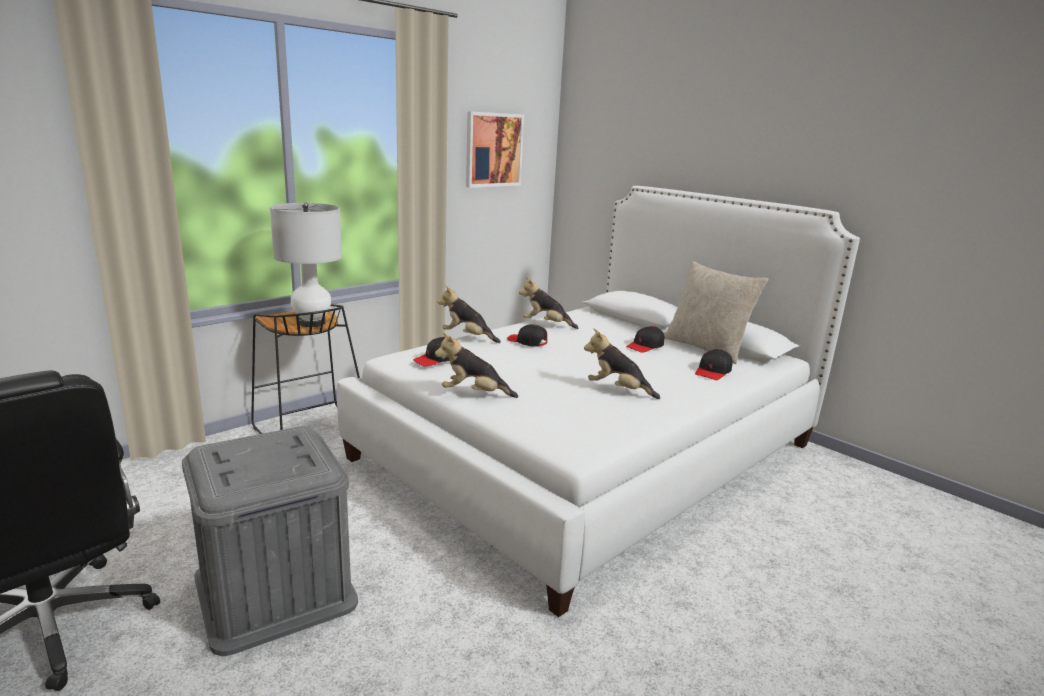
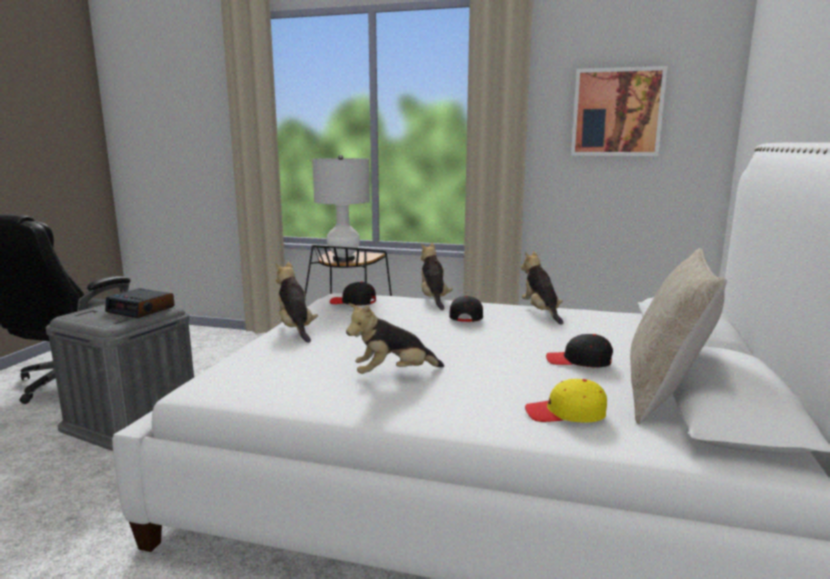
camera: 60 degrees right, 5 degrees down
plush toy [584,329,660,399] -> plush toy turned 105 degrees counterclockwise [346,303,444,374]
black cap [695,349,733,380] -> yellow cap [525,379,607,422]
none -> alarm clock [105,288,175,318]

